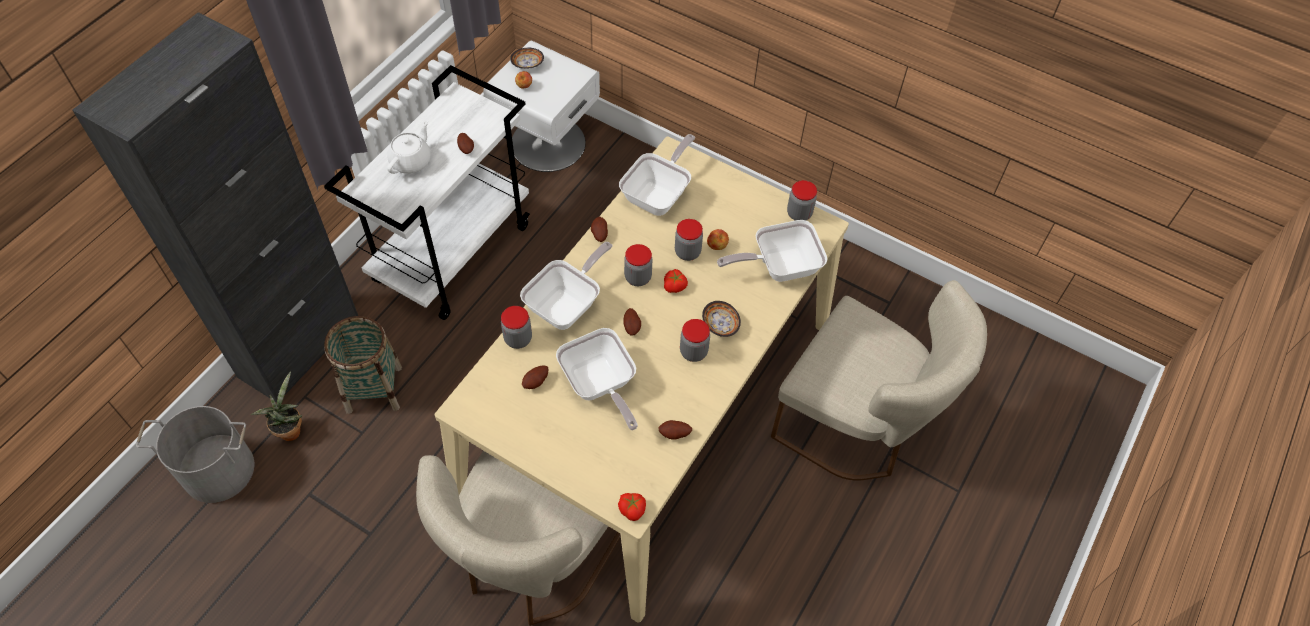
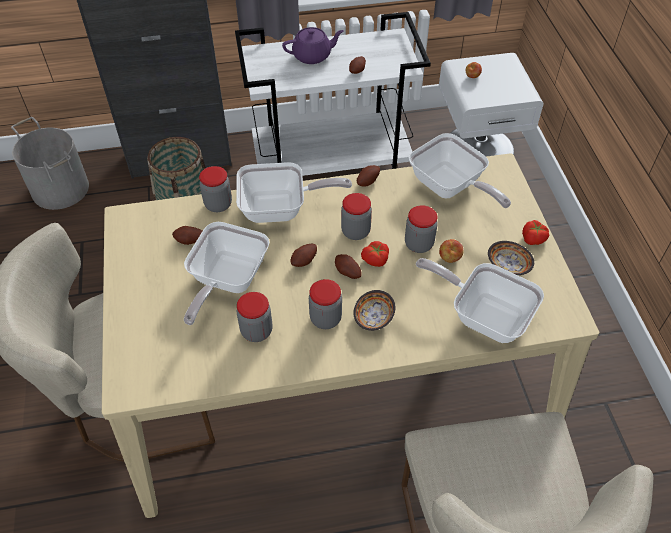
camera: 50 degrees right, 5 degrees down
potted plant [251,371,302,441] -> none
white teapot [387,120,431,174] -> purple teapot [282,27,344,64]
bowl [510,48,544,69] -> bowl moved to [488,241,534,275]
tomato [618,493,646,521] -> tomato moved to [522,220,549,245]
frying pan [619,134,695,216] -> frying pan turned 60 degrees clockwise [409,133,511,208]
potato [658,420,692,440] -> potato moved to [335,254,362,279]
jar [787,180,817,220] -> jar moved to [237,292,273,342]

